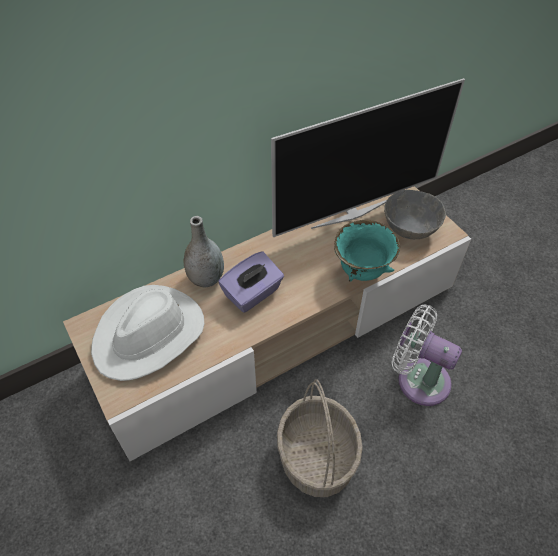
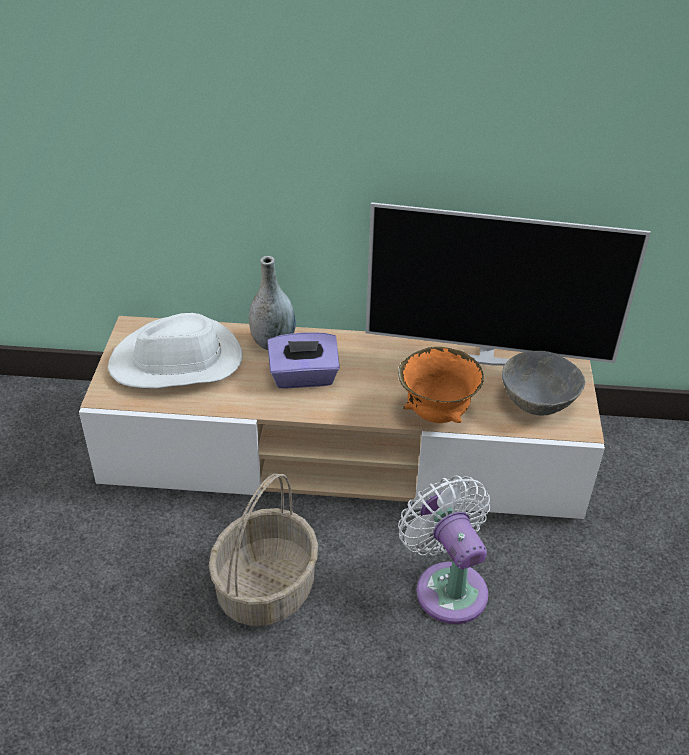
camera: 35 degrees right, 10 degrees down
turquoise bowl [334,220,400,282] -> orange bowl [398,347,484,423]

